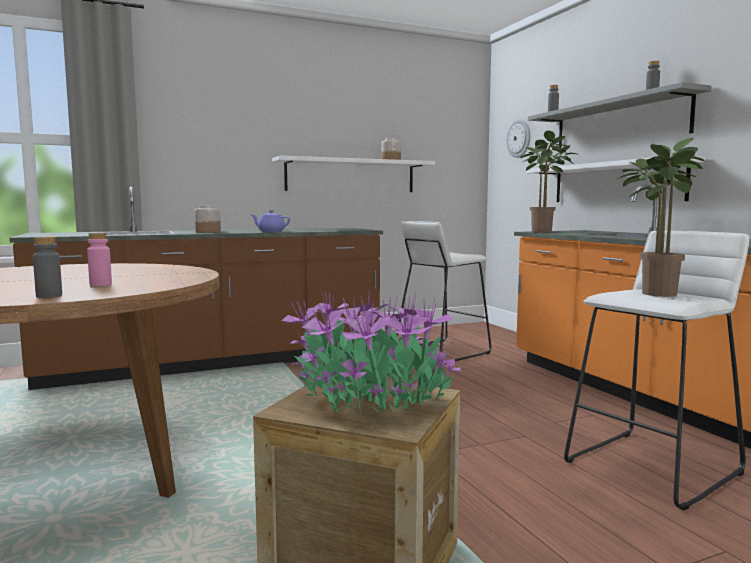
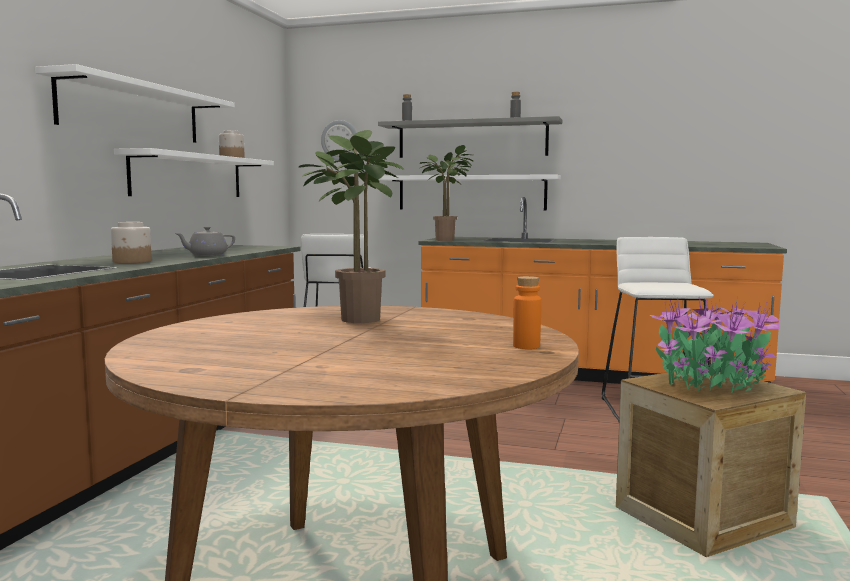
camera: 50 degrees left, 0 degrees up
grey bottle [33,236,62,298] -> orange bottle [513,276,541,349]
pink bottle [87,233,112,286] -> none
purple teapot [252,210,290,232] -> grey teapot [174,226,235,256]
potted plant [617,138,706,297] -> potted plant moved to [299,130,404,323]
none -> white shelf [35,64,235,143]

